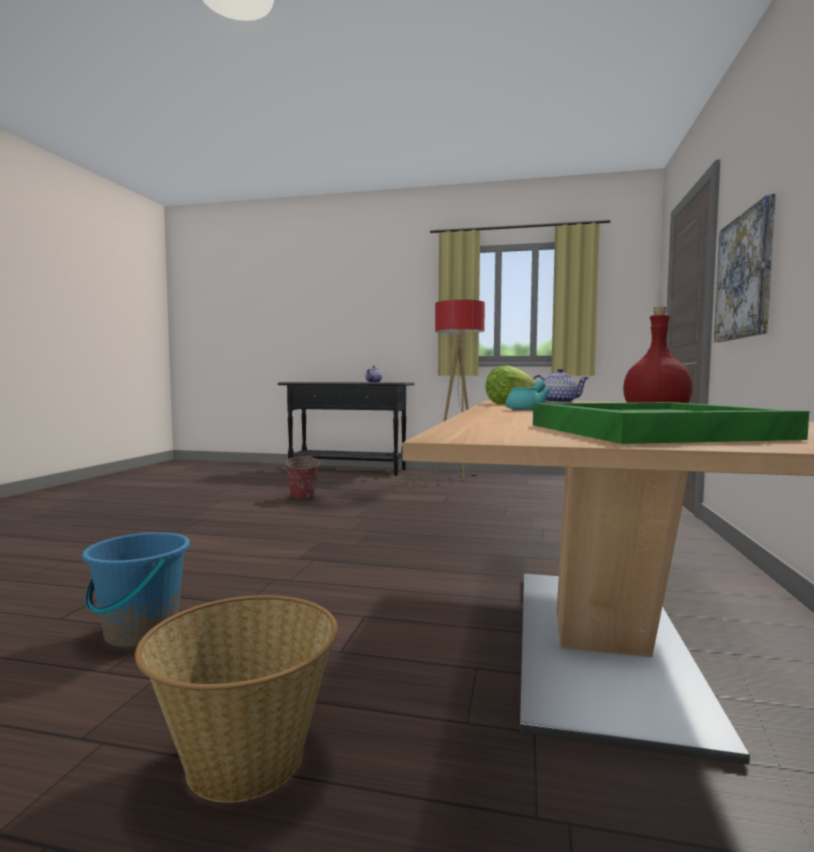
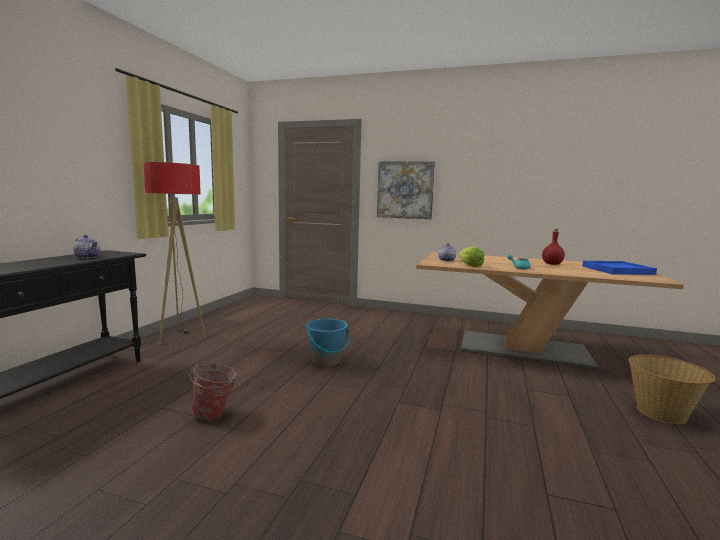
camera: 85 degrees left, 5 degrees up
blue bucket [82,532,190,647] -> blue bucket moved to [306,319,350,367]
green tray [533,402,809,444] -> blue tray [582,261,657,275]

